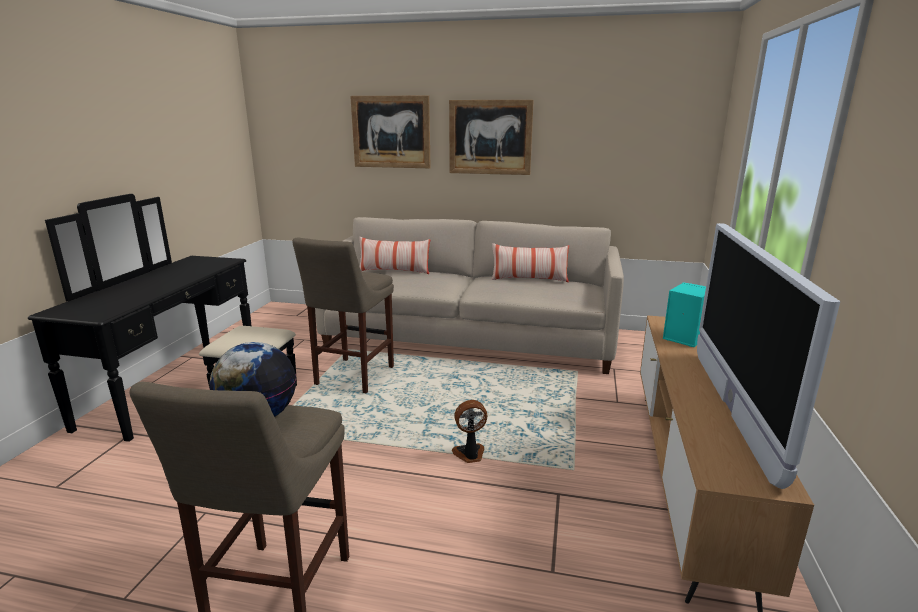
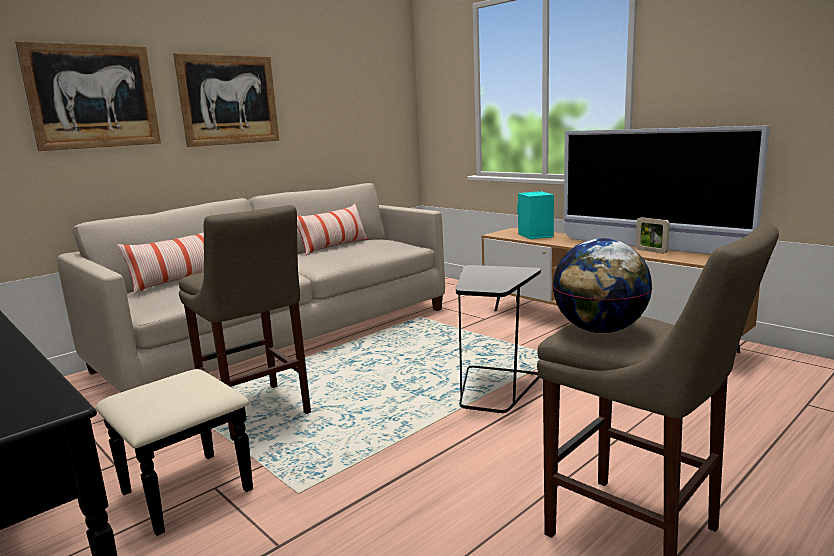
camera: 55 degrees left, 5 degrees down
fan [452,400,487,463] -> black side table [455,265,541,413]
none -> picture frame [636,217,670,254]

